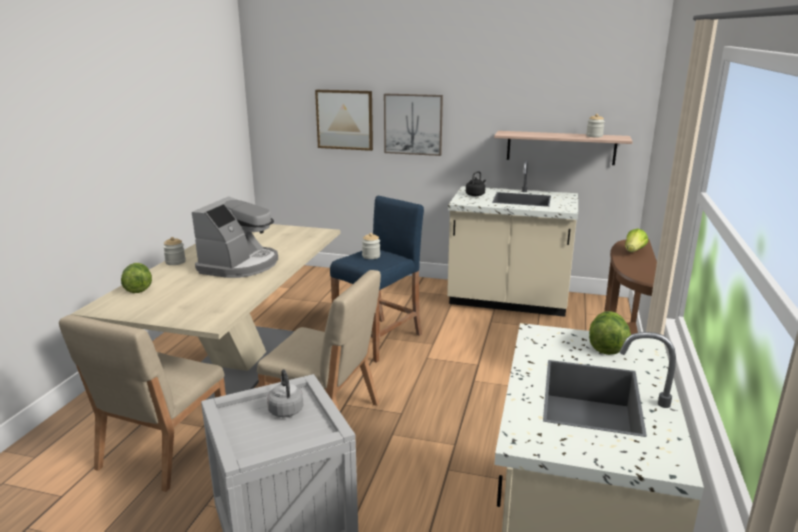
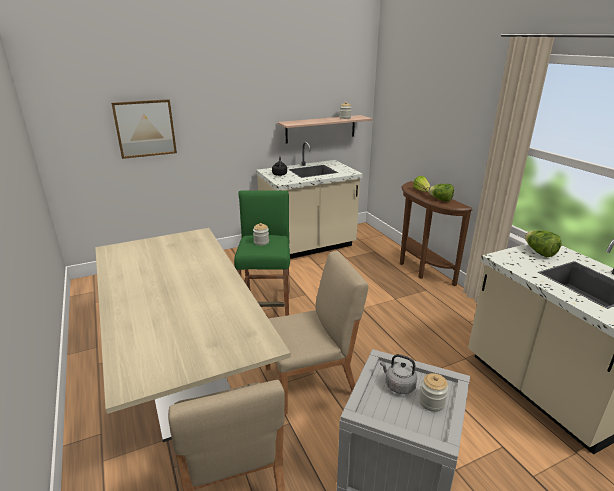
camera: 40 degrees left, 5 degrees up
lettuce [121,263,152,293] -> lettuce moved to [428,184,454,202]
jar [163,237,186,265] -> jar moved to [419,373,449,412]
coffee machine [192,196,278,278] -> none
blue stool [330,196,424,363] -> green stool [234,190,290,316]
picture [384,94,443,156] -> none

